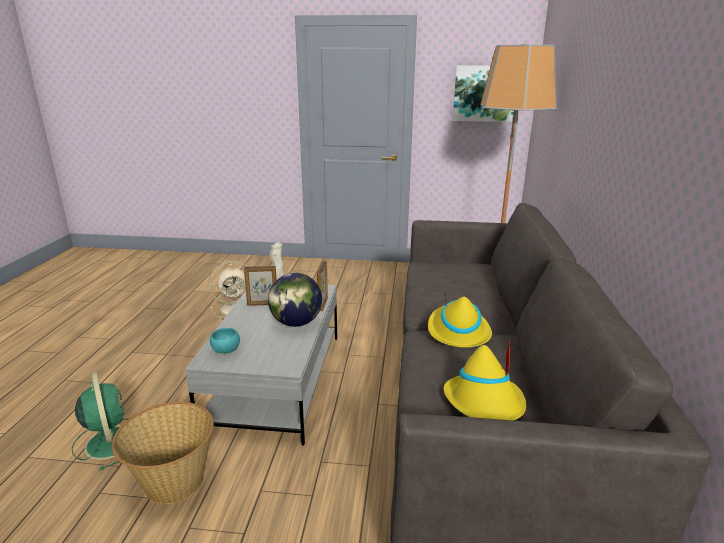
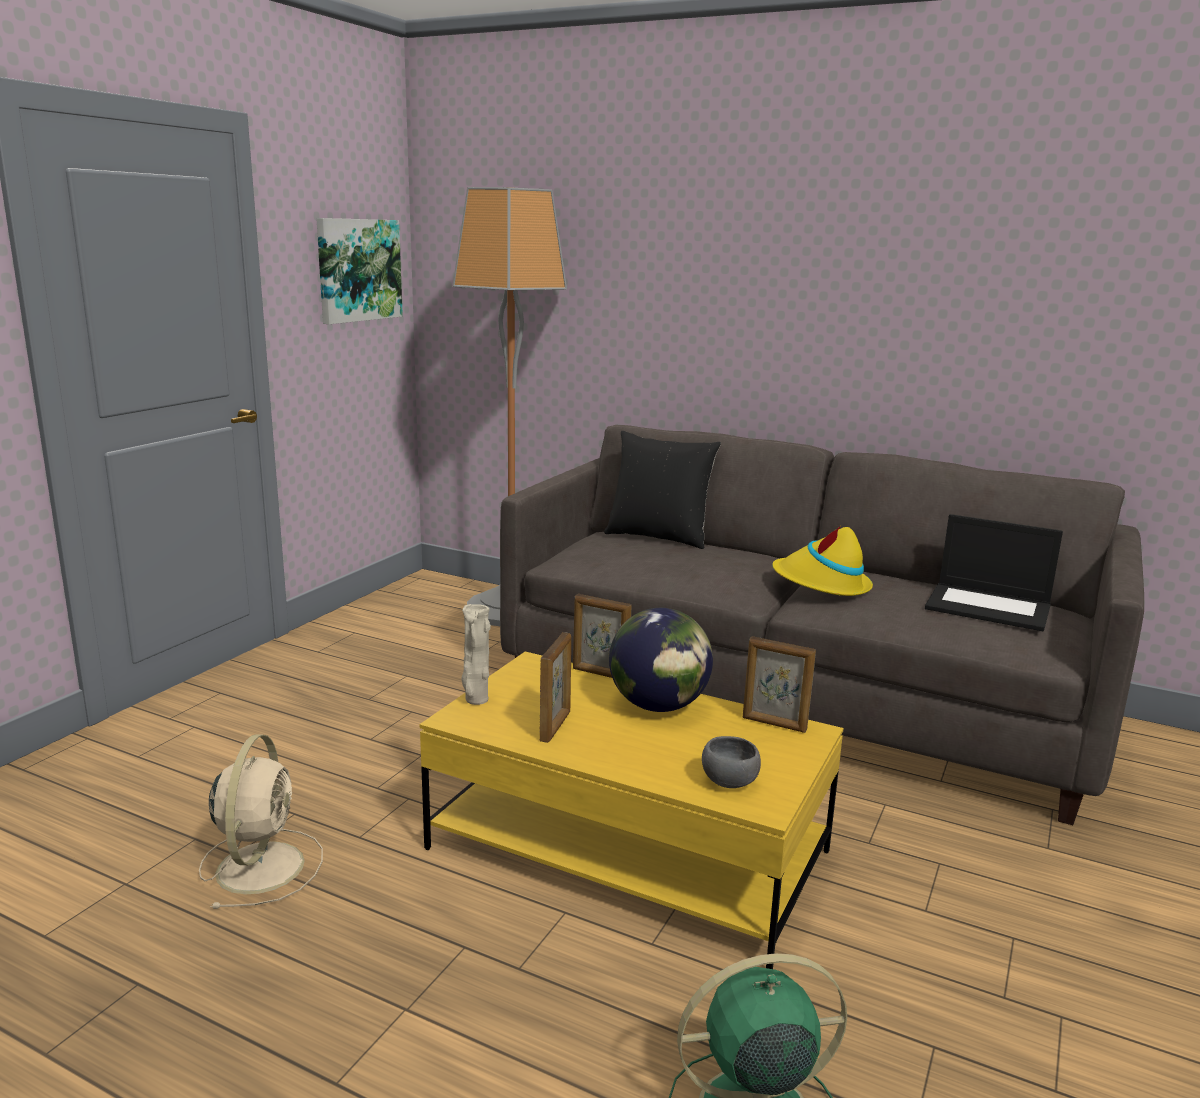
camera: 70 degrees left, 5 degrees down
basket [112,402,214,504] -> none
grey coffee table [185,285,337,446] -> yellow coffee table [420,651,843,969]
turquoise bowl [210,328,240,354] -> grey bowl [702,736,761,788]
yellow hat [444,340,526,421] -> laptop [925,514,1063,631]
none -> black pillow [604,431,721,549]
none -> picture frame [743,636,816,733]

